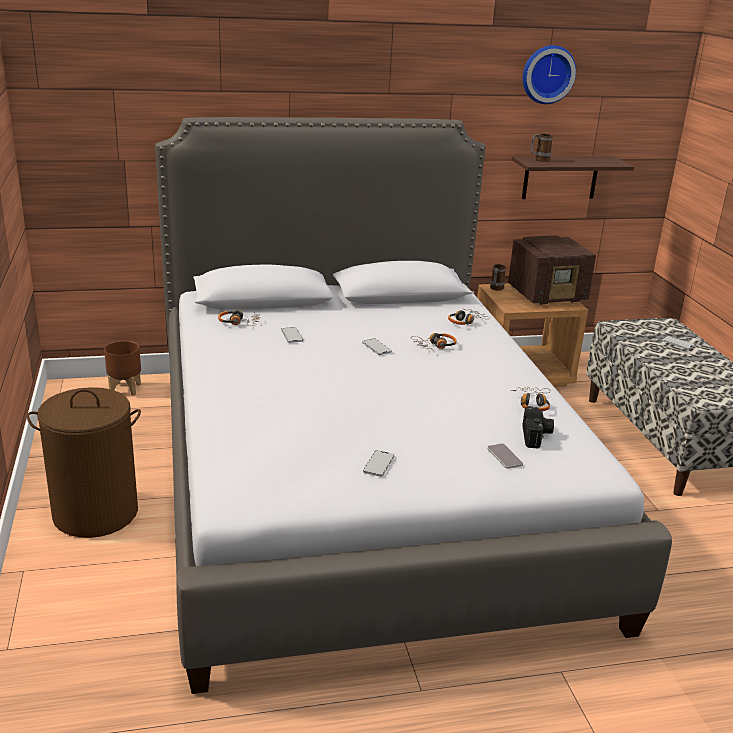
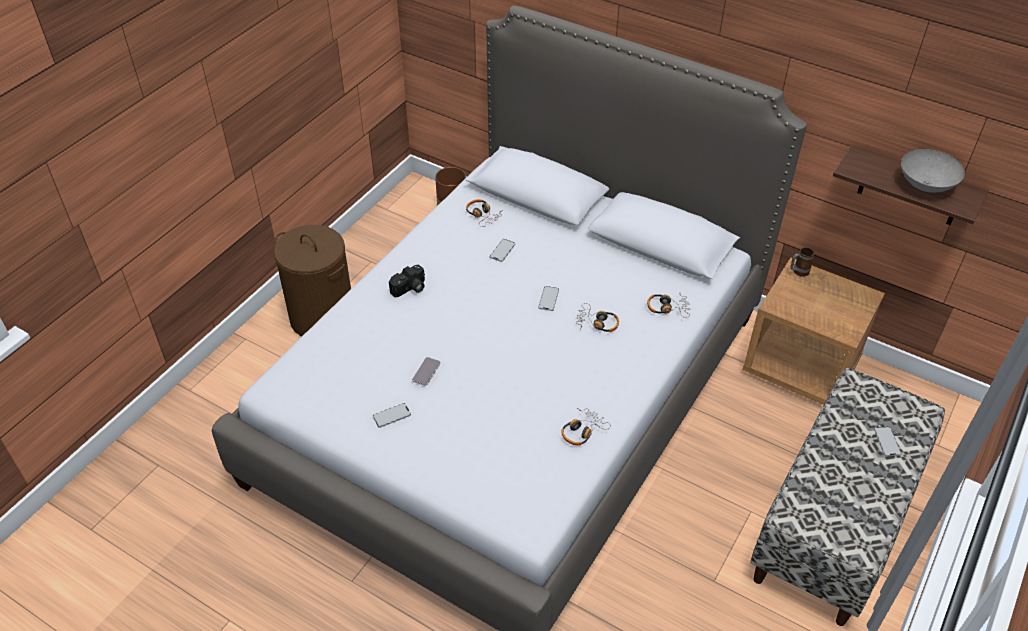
camera: 45 degrees right, 20 degrees up
phone [487,443,523,469] -> phone moved to [412,357,440,386]
radio [508,235,596,305] -> none
camera [522,406,554,449] -> camera moved to [389,264,425,298]
wall clock [523,45,576,104] -> none
mug [531,134,553,162] -> none
none -> grey bowl [901,149,965,193]

